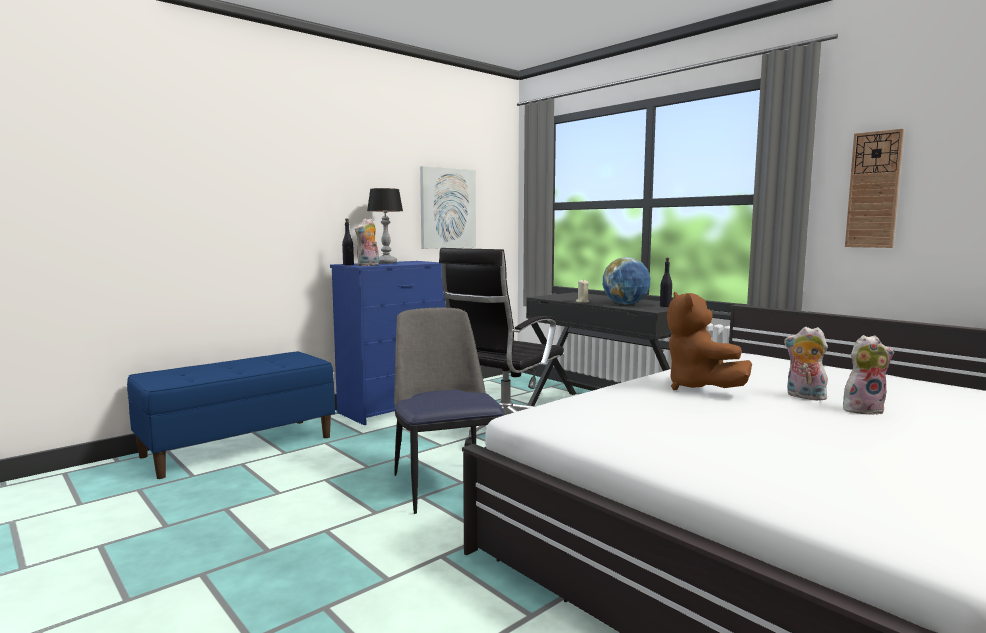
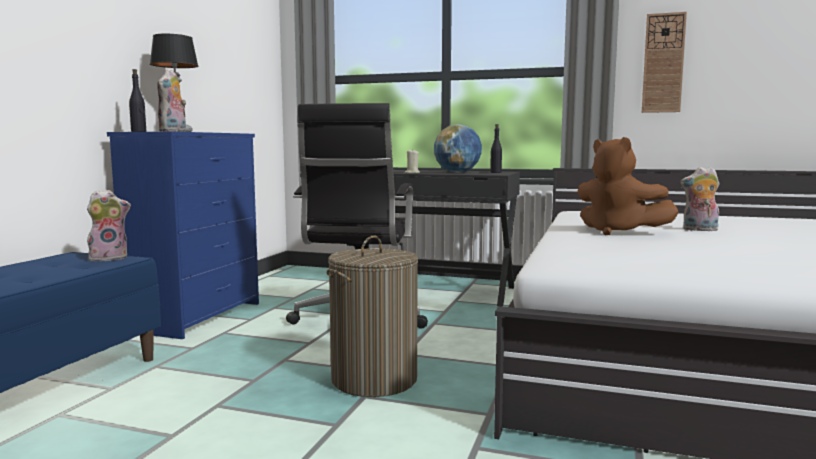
camera: 30 degrees left, 0 degrees up
chair [394,308,504,514] -> laundry basket [326,235,418,397]
picture [420,166,476,249] -> none
plush toy [843,335,894,415] -> plush toy moved to [87,190,131,261]

